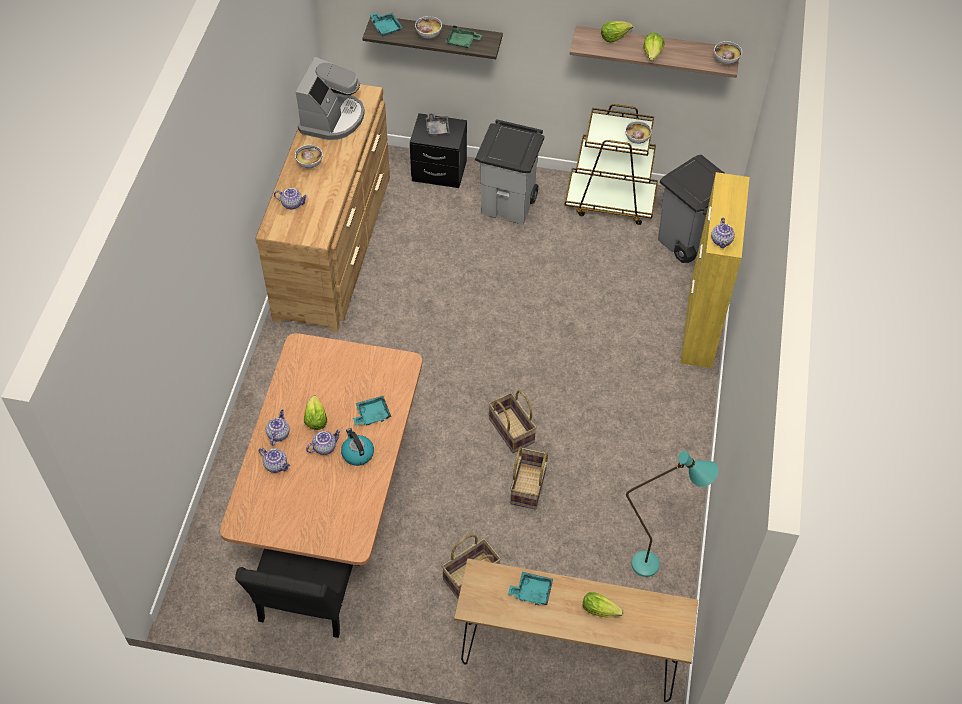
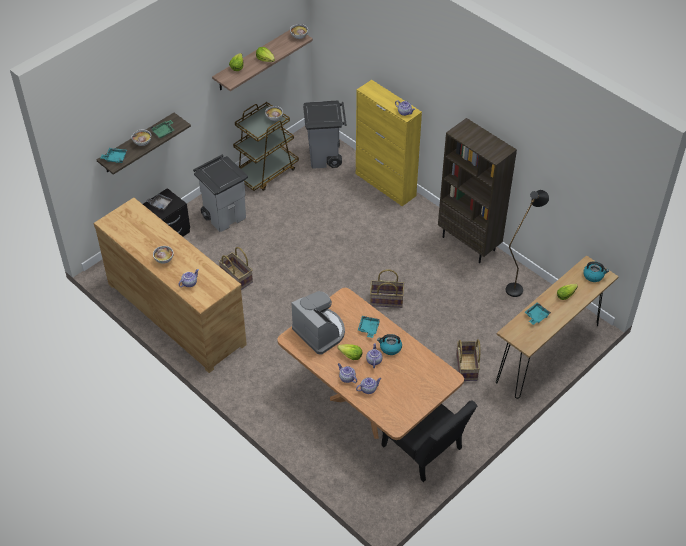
camera: 55 degrees left, 5 degrees down
coffee machine [296,57,365,140] -> coffee machine moved to [292,291,345,355]
basket [510,447,549,509] -> basket moved to [218,247,253,290]
turquoise floor lamp [626,451,718,577] -> black floor lamp [506,190,549,297]
none -> brown bookcase [438,118,517,263]
none -> kettle [583,261,609,282]

